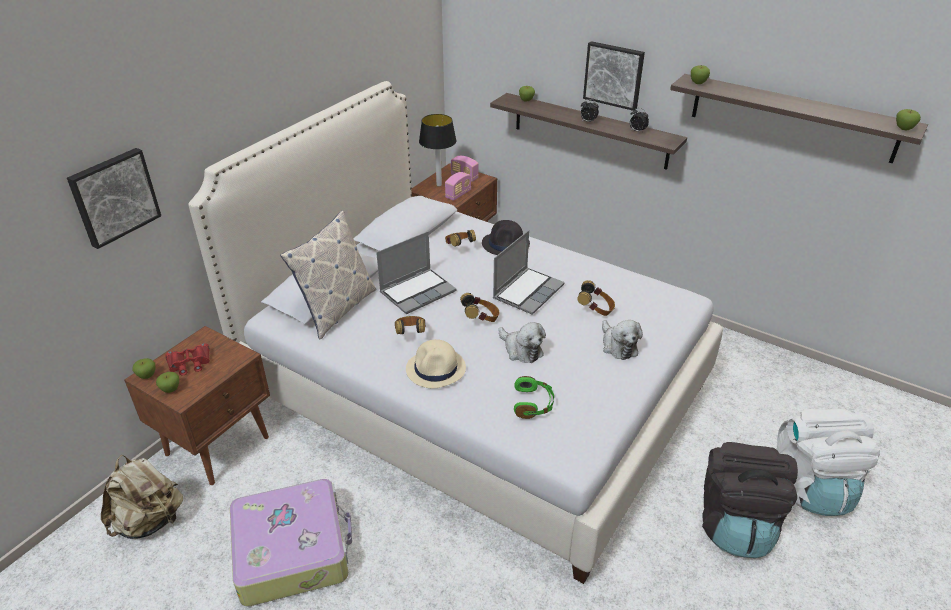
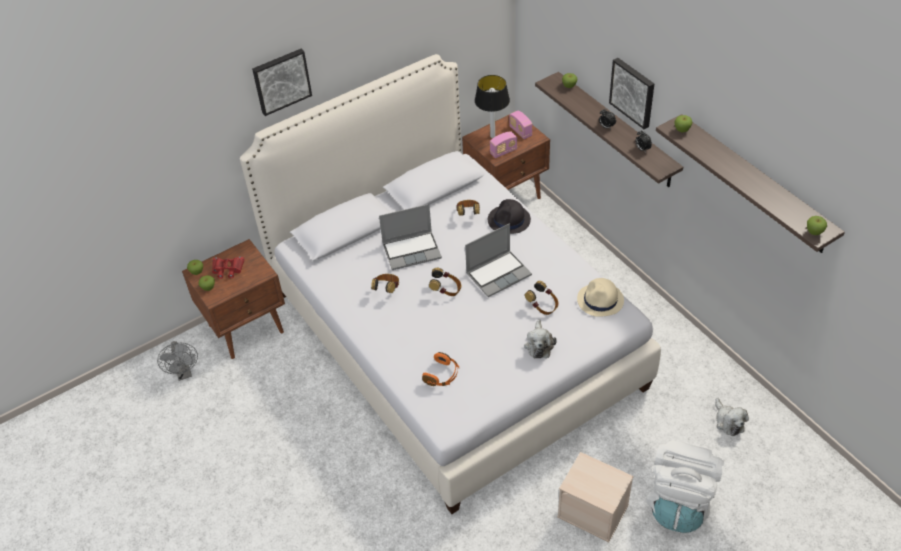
camera: 25 degrees right, 10 degrees up
picture [67,148,161,249] -> picture moved to [252,49,312,116]
beige backpack [101,455,183,539] -> grey fan [157,341,198,381]
suitcase [230,479,352,607] -> none
pillow [280,210,376,339] -> none
beige hat [406,339,466,389] -> beige hat moved to [577,278,624,317]
plush toy [498,322,546,363] -> plush toy moved to [715,398,749,436]
green headphones [514,376,554,419] -> orange headphones [422,352,459,386]
black backpack [702,442,798,558] -> beige storage box [557,452,633,542]

